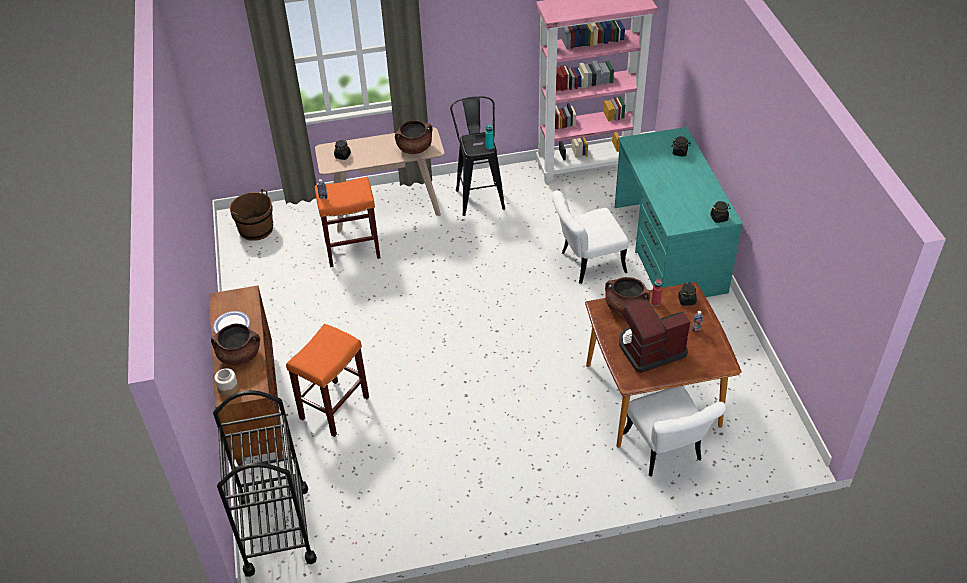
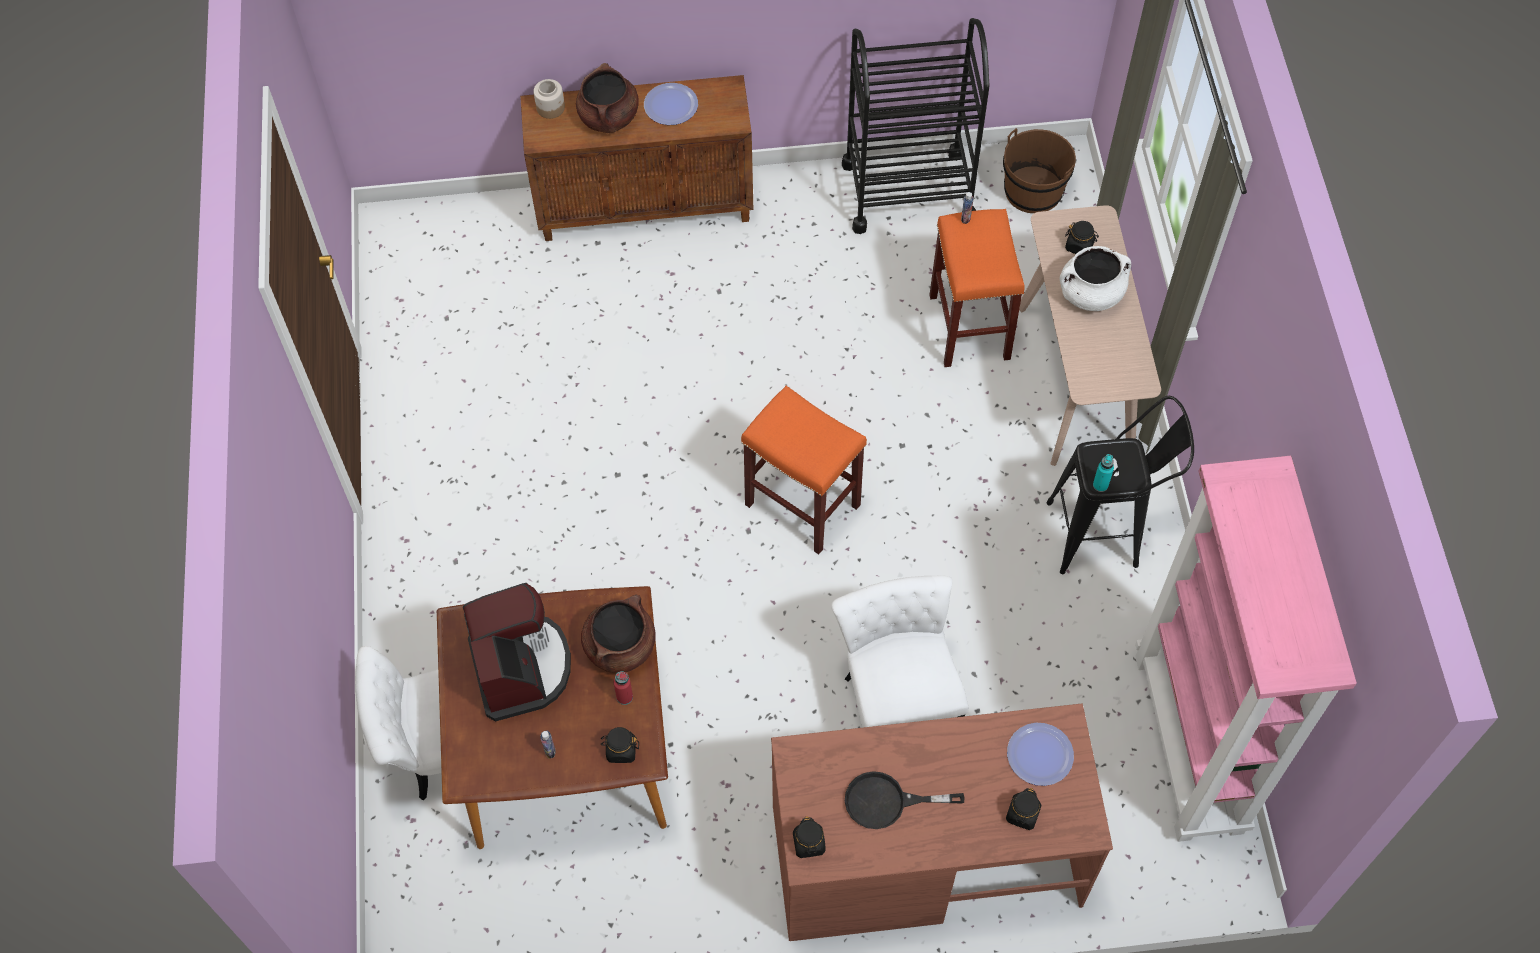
camera: 95 degrees right, 15 degrees up
black cart [213,390,317,577] -> black cart moved to [842,18,990,234]
orange stool [286,324,369,437] -> orange stool moved to [741,386,867,554]
brown cooking pot [395,120,433,154] -> none
turquoise desk [615,127,743,297] -> brown desk [771,704,1113,941]
none -> black frying pan [845,771,964,829]
none -> plate [1007,723,1074,786]
none -> white cooking pot [1060,246,1131,311]

